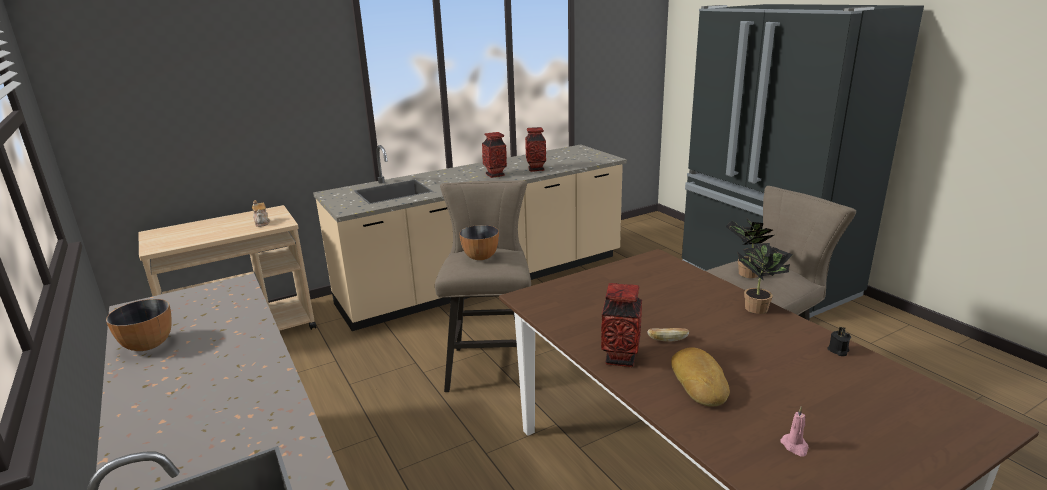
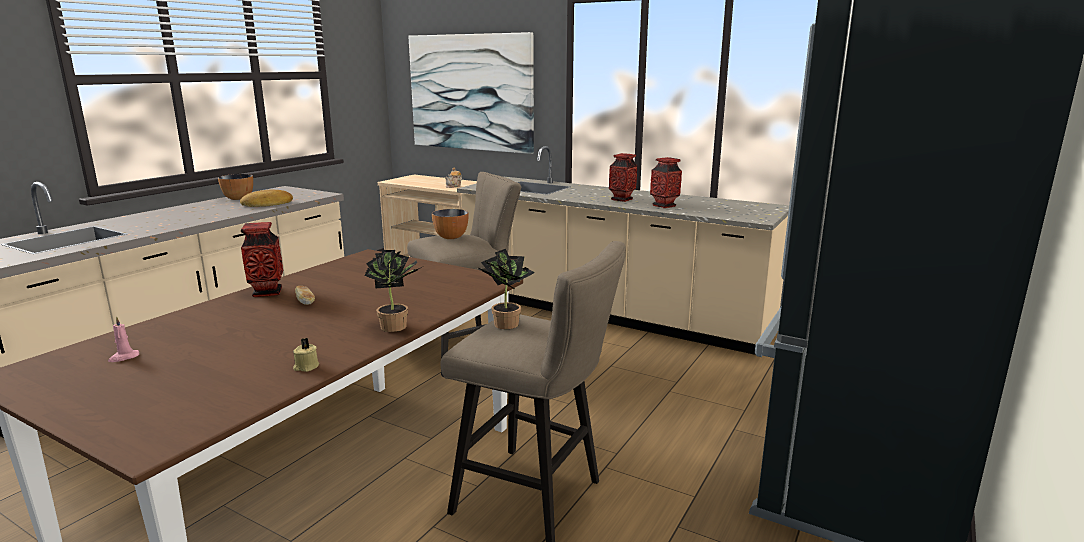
camera: 60 degrees right, 5 degrees down
bread [671,347,730,406] -> bread moved to [240,190,293,207]
black candle [827,327,851,356] -> beige candle [293,338,319,372]
none -> picture [408,32,534,154]

